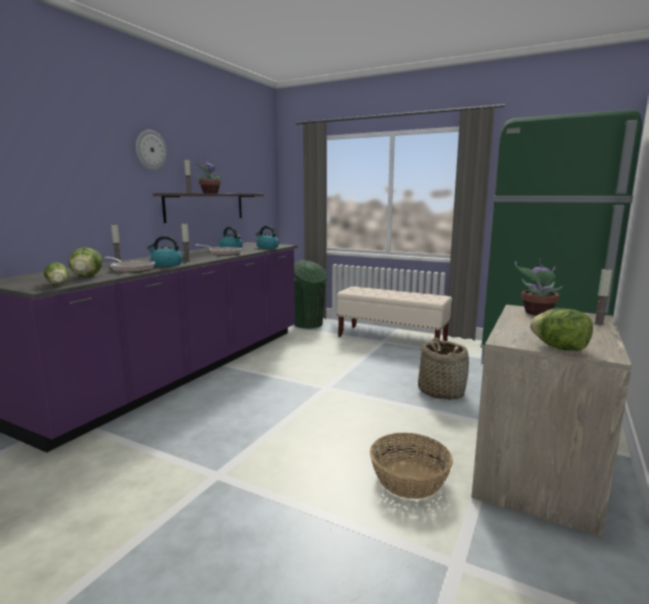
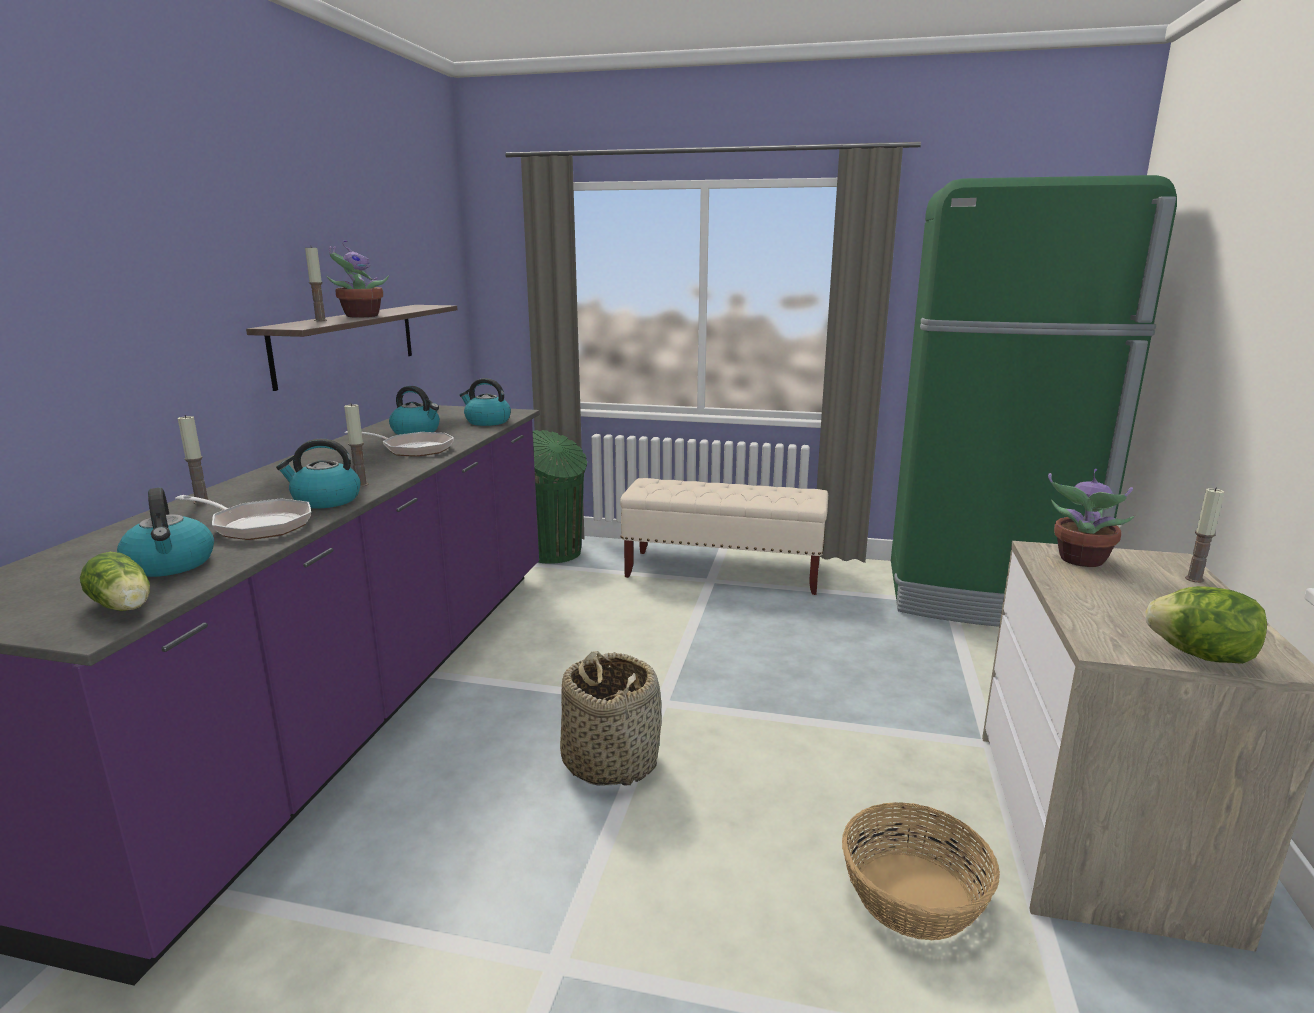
camera: 15 degrees left, 5 degrees up
lettuce [68,247,102,277] -> kettle [117,488,214,577]
wall clock [136,130,167,170] -> none
basket [418,337,469,400] -> basket moved to [560,651,662,786]

